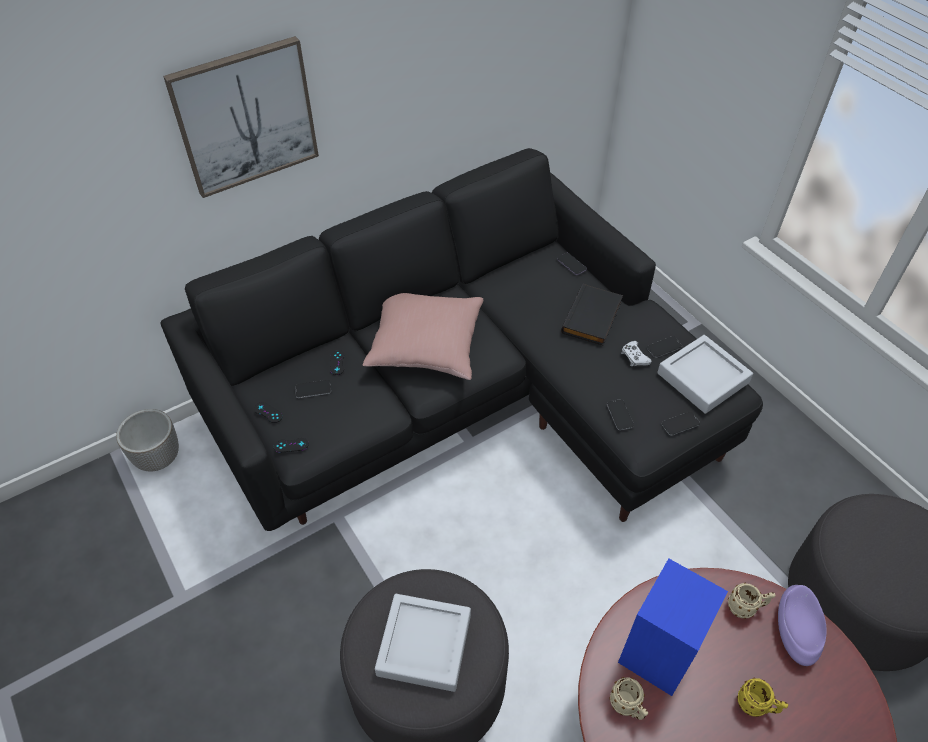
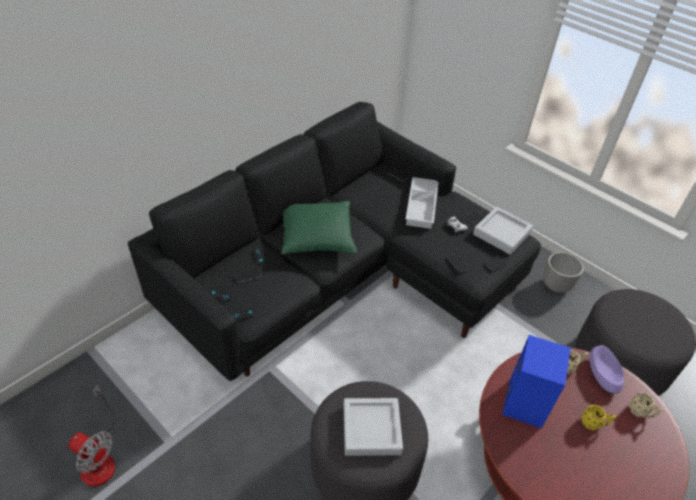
camera: 15 degrees left, 5 degrees down
planter [116,409,179,471] -> planter moved to [543,252,584,293]
picture [163,36,319,198] -> none
pink pillow [363,293,483,380] -> green pillow [281,201,357,254]
black book [561,284,623,346] -> white tray [405,177,439,229]
beige mug [610,677,648,720] -> beige mug moved to [629,393,663,418]
none -> fan [68,385,115,487]

